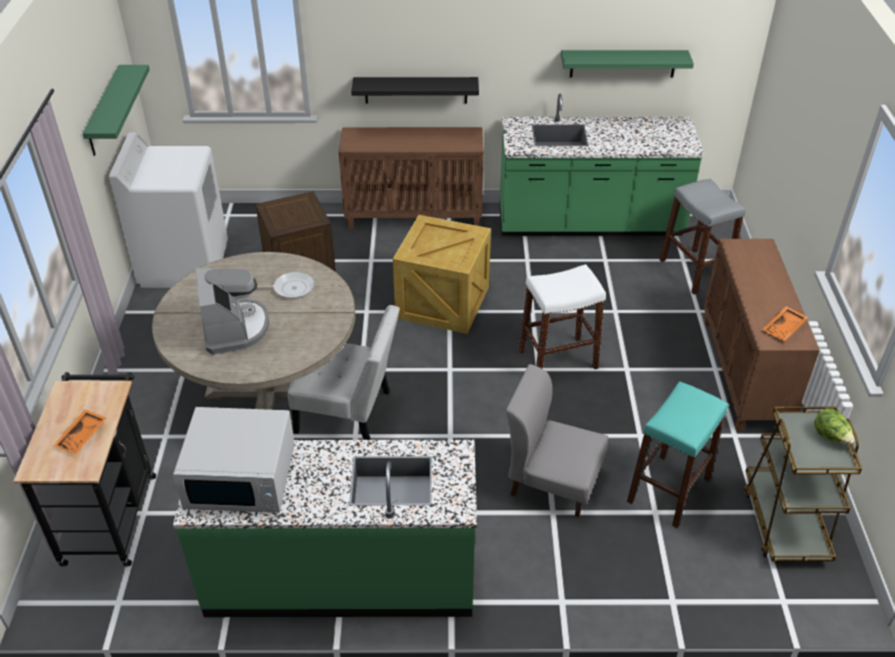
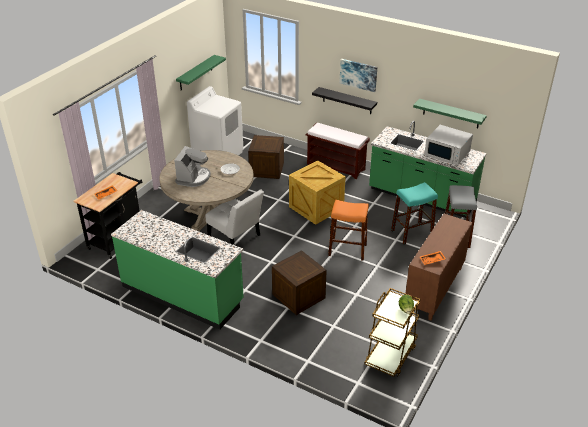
camera: 30 degrees right, 5 degrees down
white microwave [173,407,295,513] -> white microwave moved to [424,125,473,166]
brown cabinet [339,127,484,229] -> brown bench [306,123,370,179]
grey chair [506,364,608,517] -> crate [272,250,327,315]
white stool [519,264,606,369] -> orange stool [328,200,369,261]
turquoise stool [627,381,728,528] -> turquoise stool moved to [391,182,438,245]
none -> picture [340,59,377,92]

